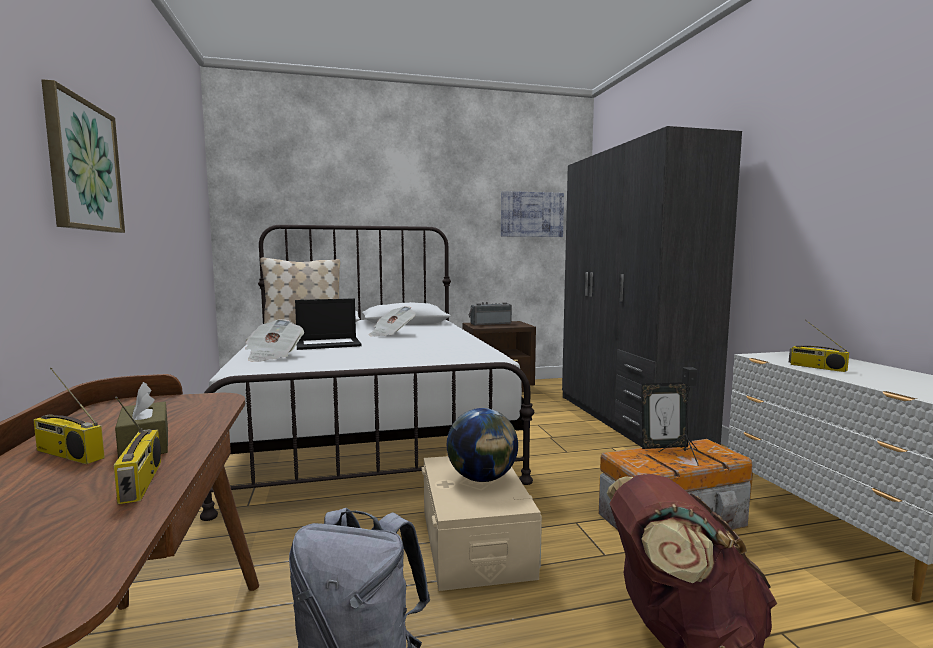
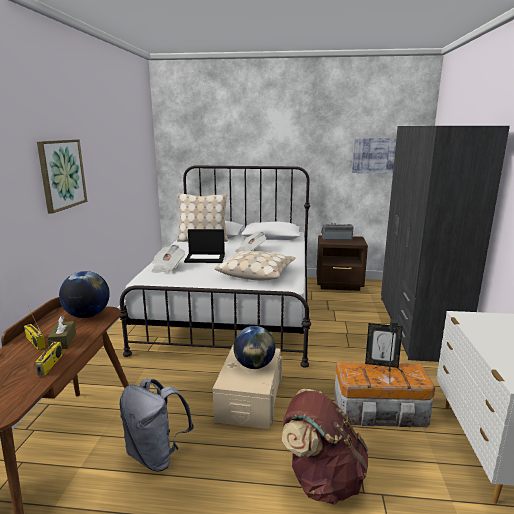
camera: 20 degrees right, 10 degrees up
radio [789,320,849,372] -> none
none -> globe [59,271,110,318]
none -> beige pillow [214,251,296,280]

